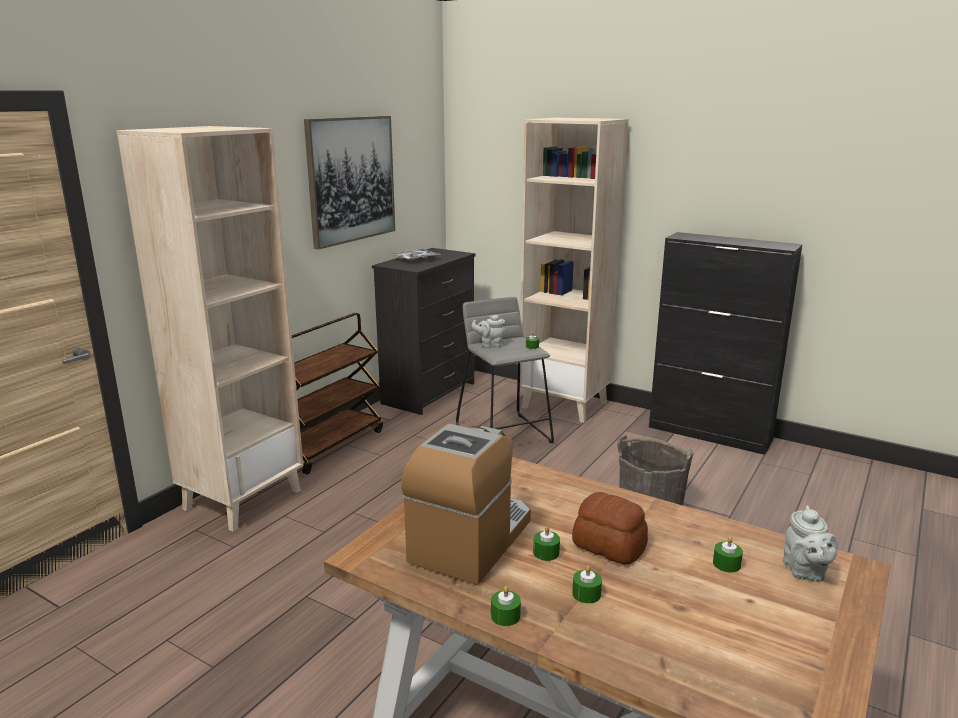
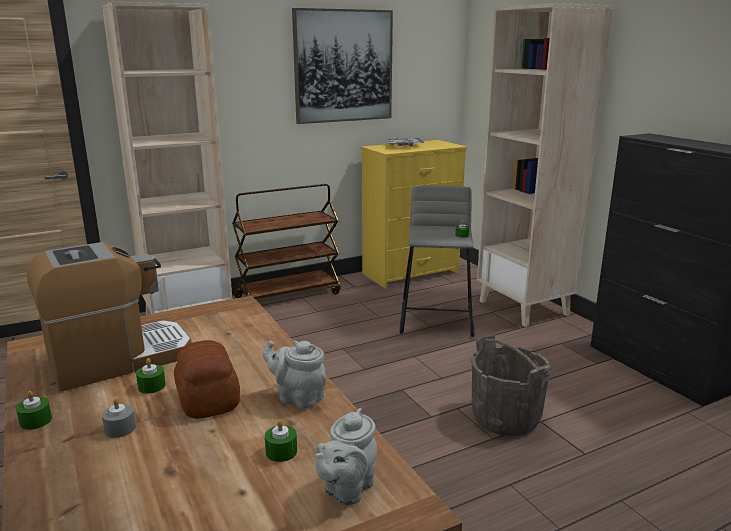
camera: 30 degrees right, 0 degrees up
black dresser [372,248,475,415] -> yellow dresser [361,140,467,288]
grey teapot [472,315,506,348] -> grey teapot moved to [263,341,326,409]
green candle [572,565,602,603] -> grey candle [102,398,136,438]

